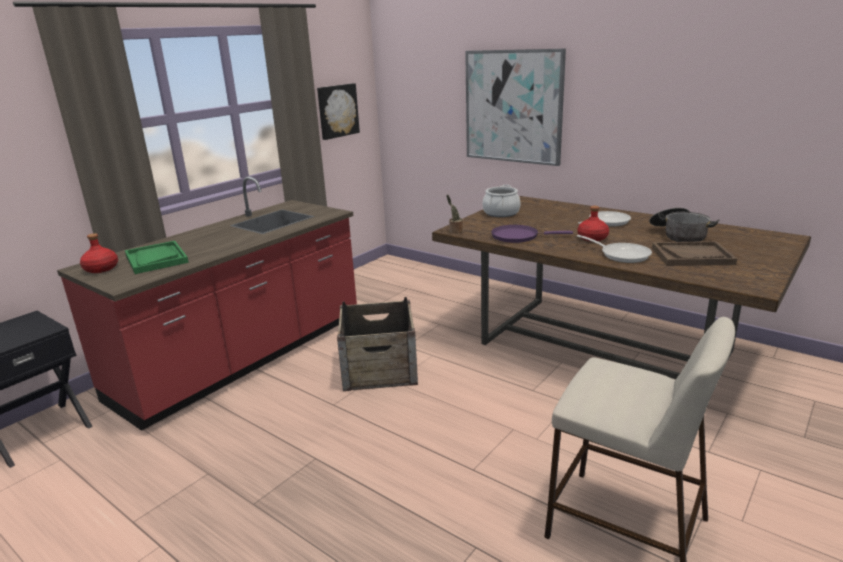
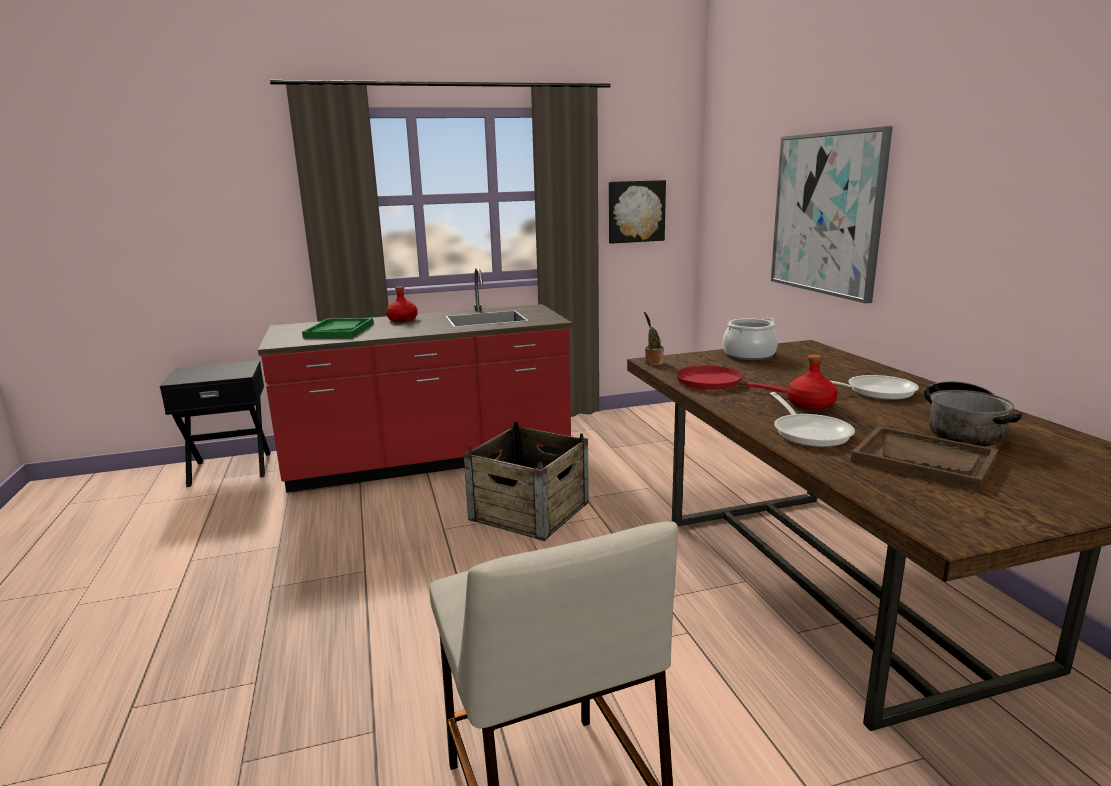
camera: 35 degrees right, 5 degrees down
red bottle [80,233,118,273] -> red bottle moved to [386,286,418,322]
purple frying pan [491,225,573,243] -> red frying pan [676,366,787,393]

